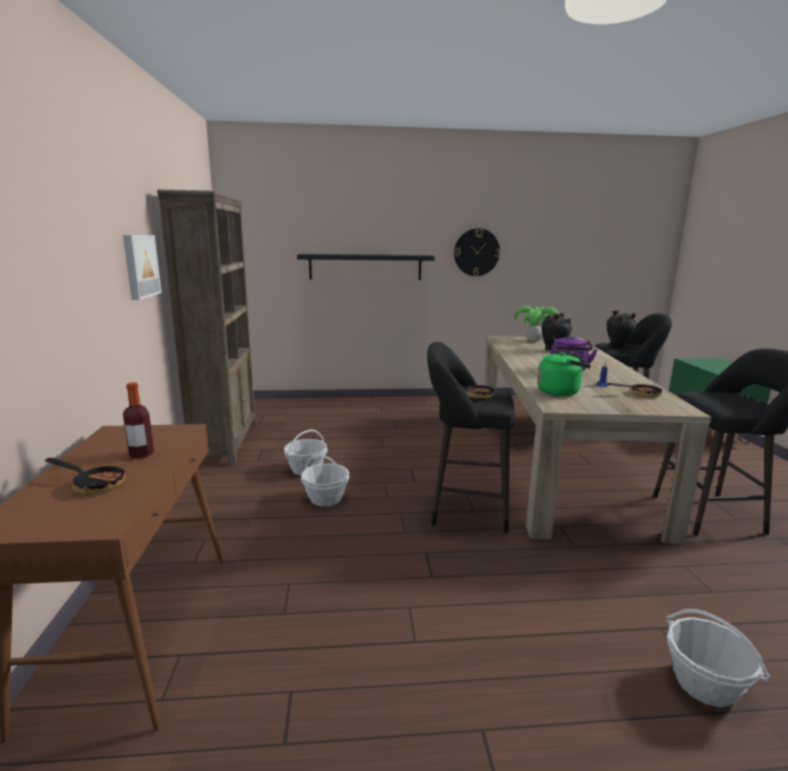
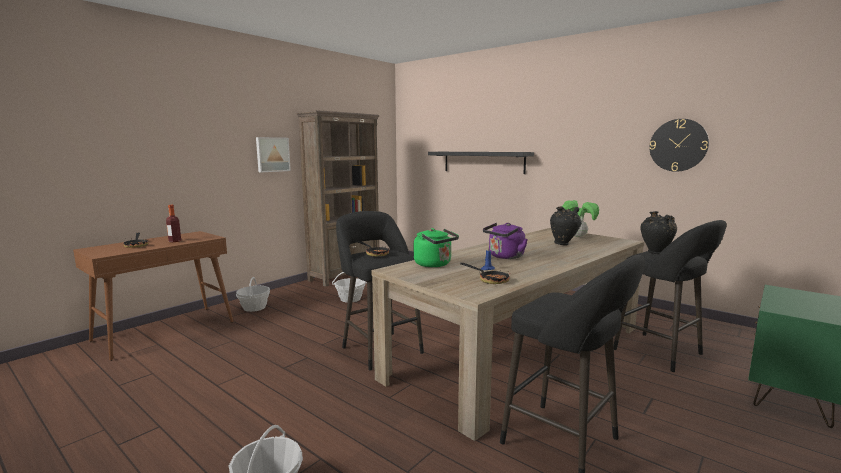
camera: 45 degrees right, 5 degrees down
basket [301,454,350,506] -> basket moved to [236,277,270,312]
wall clock [454,228,500,276] -> wall clock moved to [649,119,709,172]

